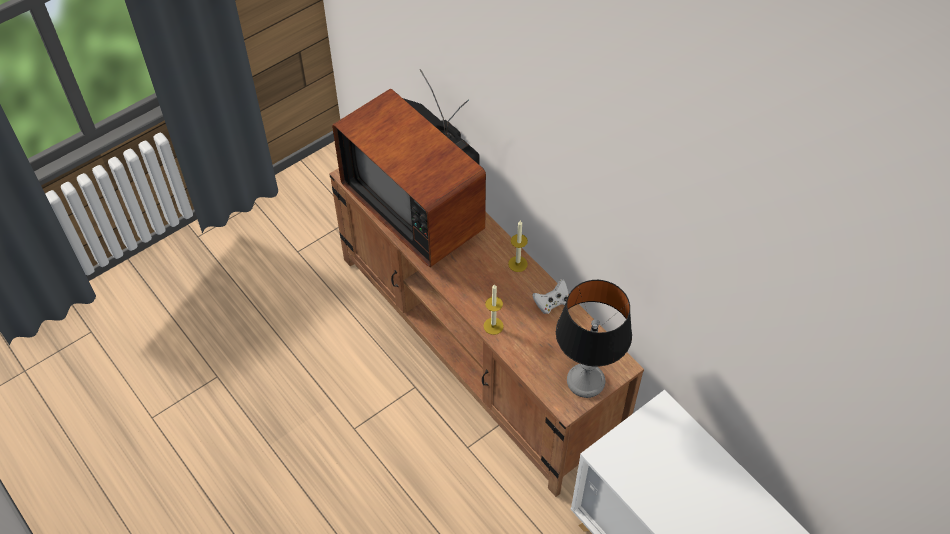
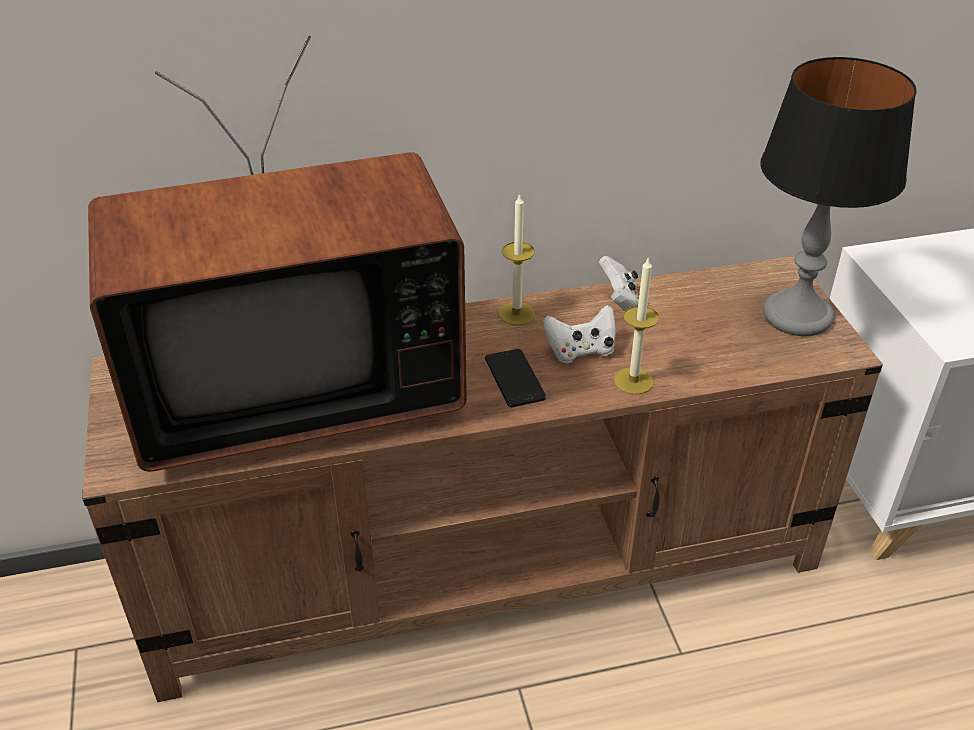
camera: 65 degrees left, 15 degrees down
none -> phone [485,349,546,407]
none -> white game controller [543,305,616,363]

